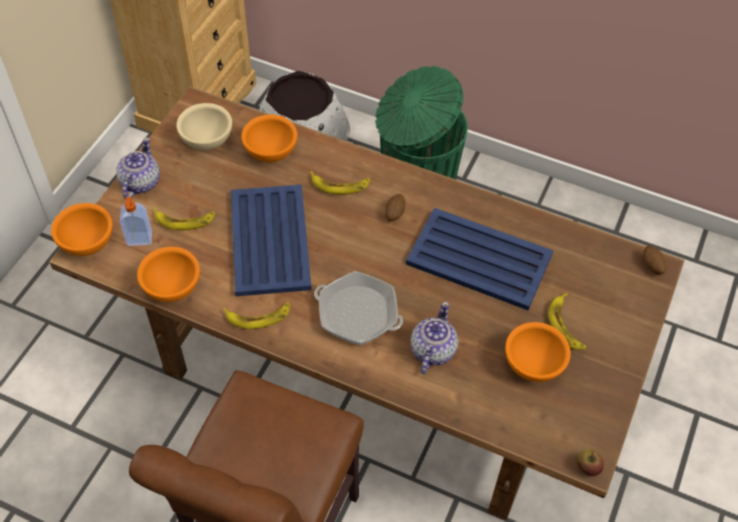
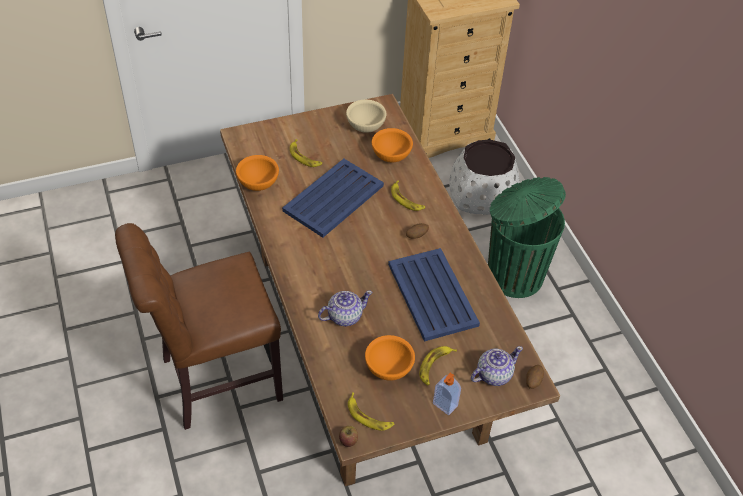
camera: 45 degrees right, 5 degrees down
orange bowl [51,203,113,256] -> none
teapot [116,138,160,199] -> teapot moved to [471,346,523,386]
soap dispenser [120,197,152,246] -> soap dispenser moved to [433,373,461,415]
banana [223,303,290,329] -> banana moved to [348,392,394,431]
frying pan [314,271,403,345] -> none

